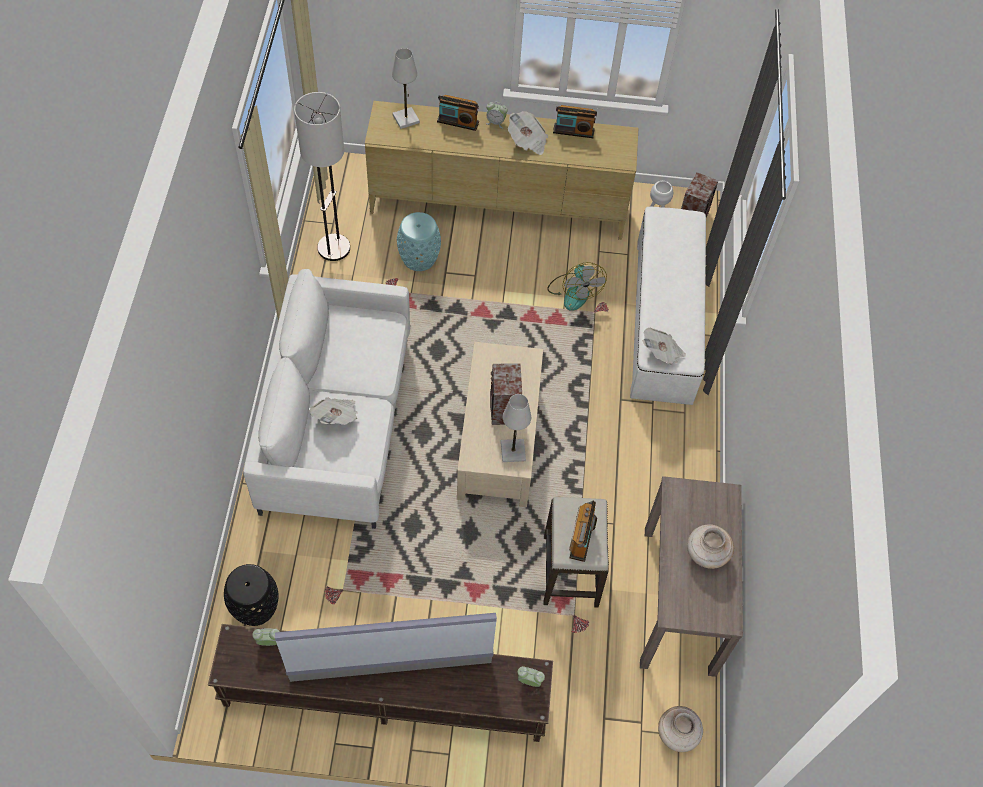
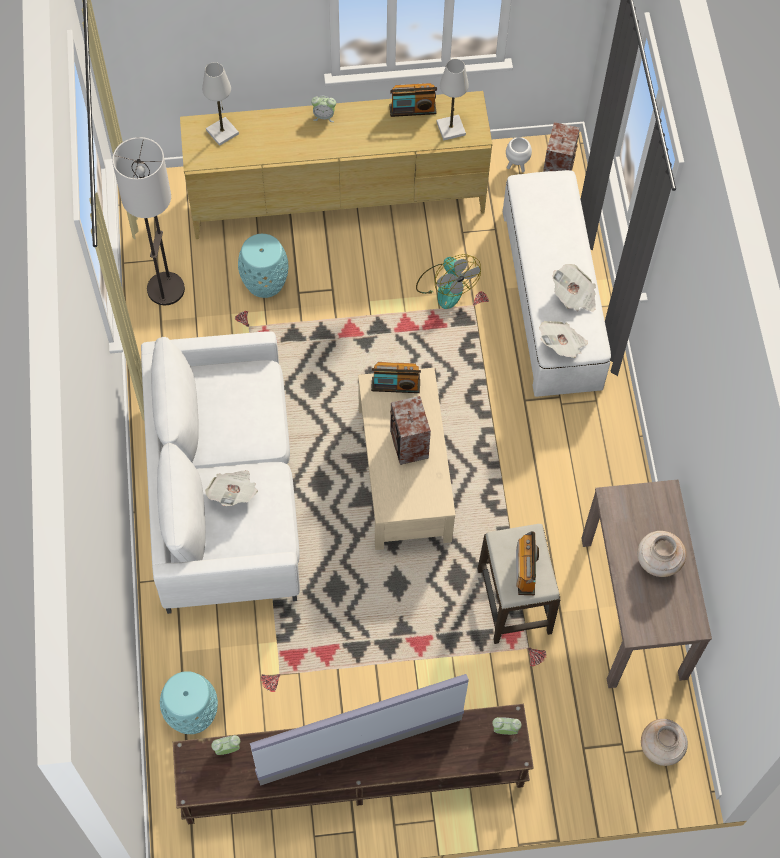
camera: 10 degrees left, 5 degrees up
black stool [224,564,278,626] -> turquoise stool [160,671,218,734]
radio [437,95,479,131] -> radio moved to [371,362,421,393]
white table lamp [501,394,531,462] -> white table lamp moved to [436,59,469,141]
newspaper [508,111,548,155] -> newspaper moved to [552,264,596,311]

